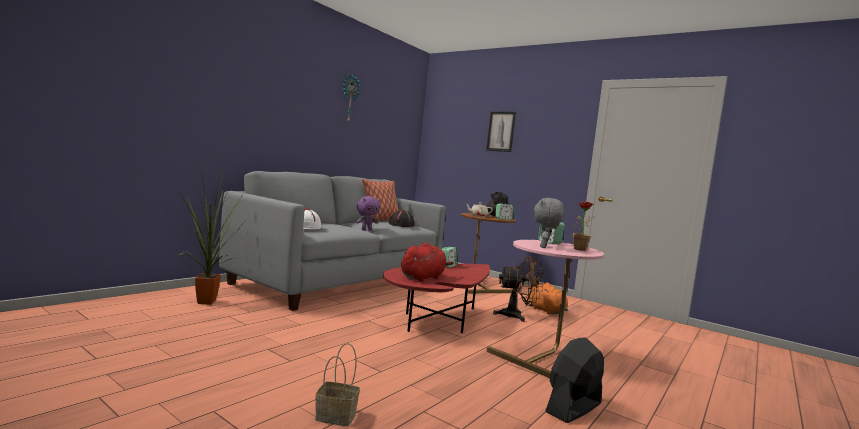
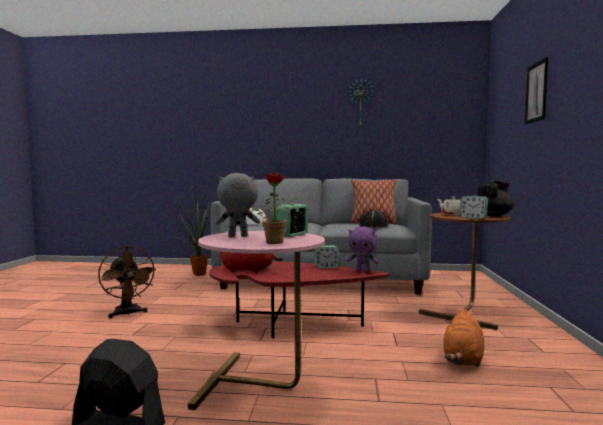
camera: 60 degrees right, 0 degrees up
basket [315,343,360,426] -> none
purple plush toy [356,196,380,231] -> purple plush toy moved to [347,227,379,273]
brown fan [493,256,544,322] -> brown fan moved to [98,246,156,319]

